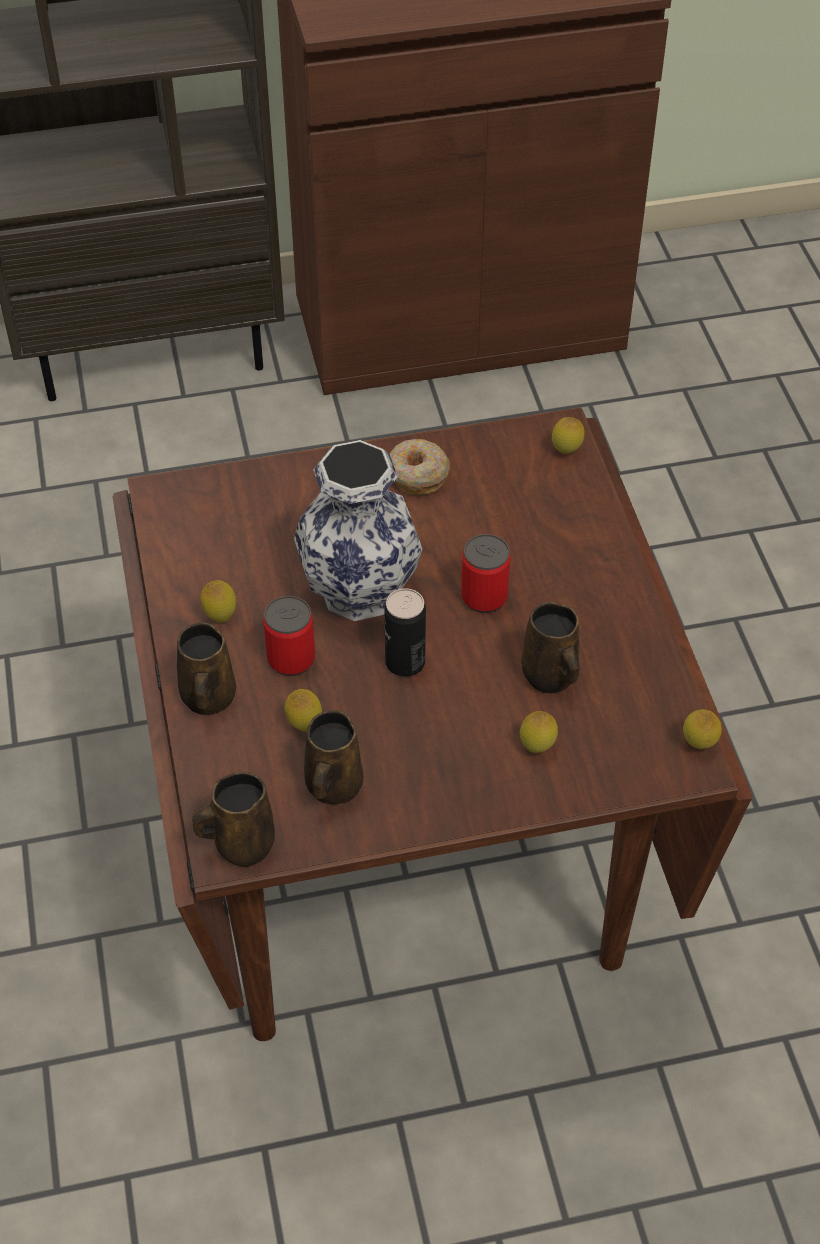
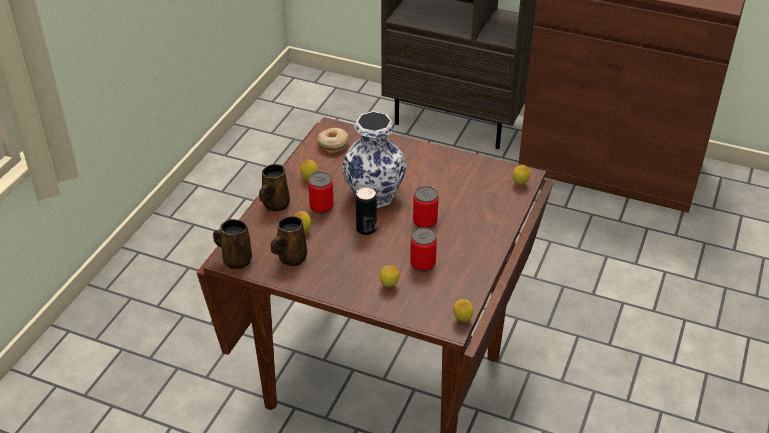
camera: 35 degrees right, 10 degrees down
donut [390,439,450,495] -> donut moved to [317,128,349,153]
brown mug [522,602,580,693] -> can [410,227,437,272]

